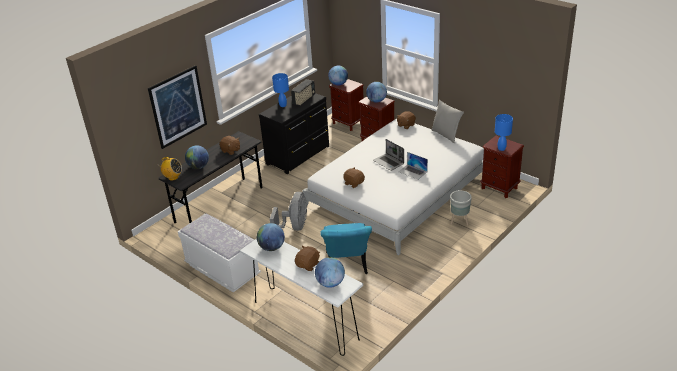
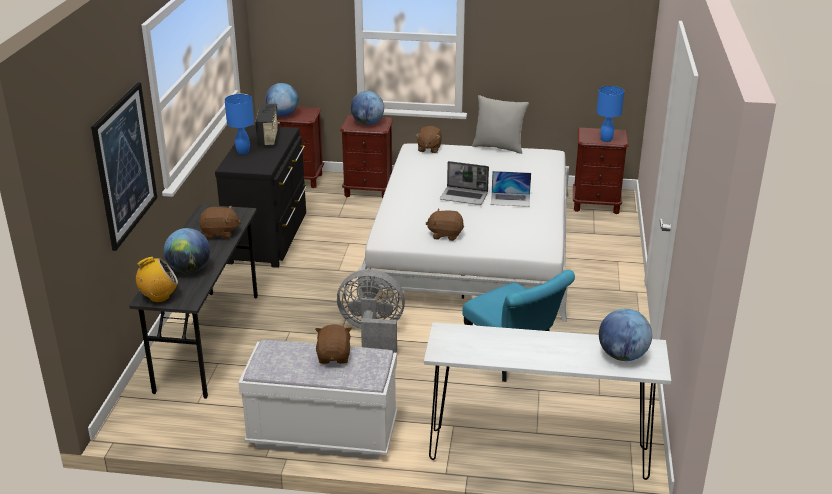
camera: 35 degrees left, 5 degrees down
globe [257,223,285,251] -> none
grey fan [270,192,307,231] -> grey fan turned 60 degrees counterclockwise [337,269,405,353]
brown plush toy [295,246,320,271] -> brown plush toy moved to [315,324,352,364]
grey planter [450,190,472,226] -> none

